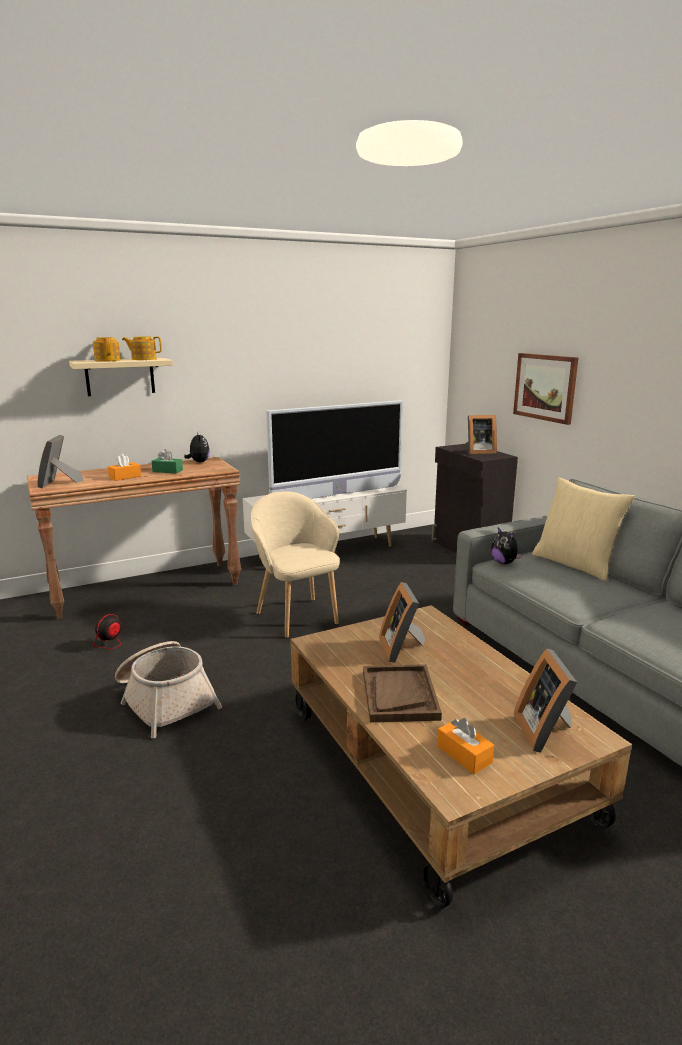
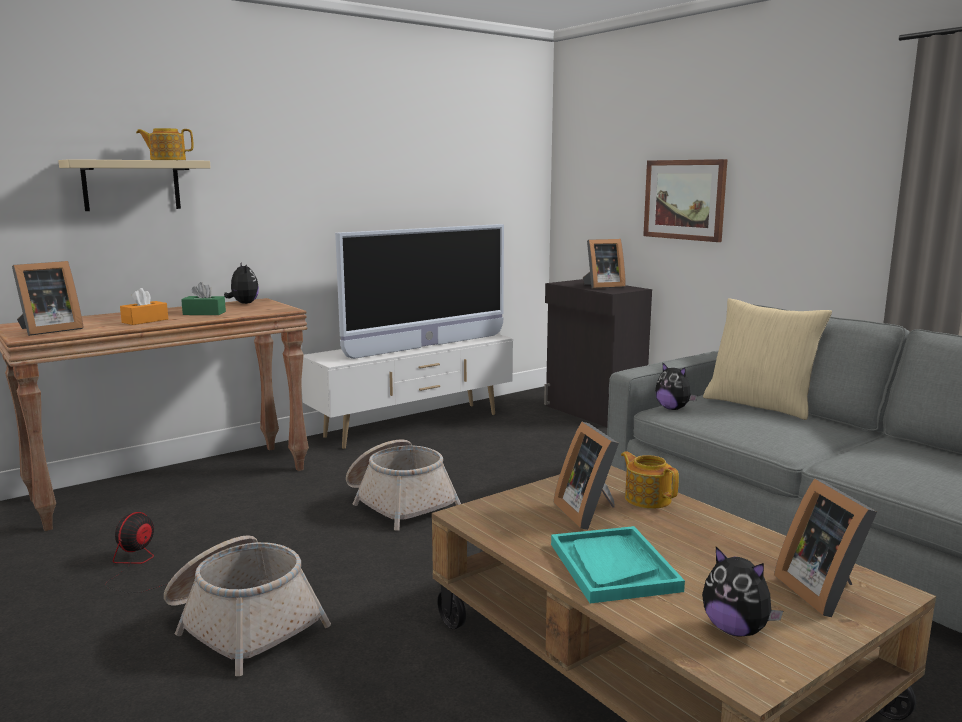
camera: 10 degrees left, 5 degrees down
picture frame [37,435,84,489] -> picture frame turned 120 degrees counterclockwise [12,261,84,336]
teapot [93,337,121,361] -> teapot moved to [621,451,679,509]
beige armchair [251,491,340,638] -> basket [346,439,461,530]
brown tray [363,664,442,722] -> turquoise tray [551,526,685,603]
orange tissue box [437,718,494,774] -> plush toy [702,547,783,637]

